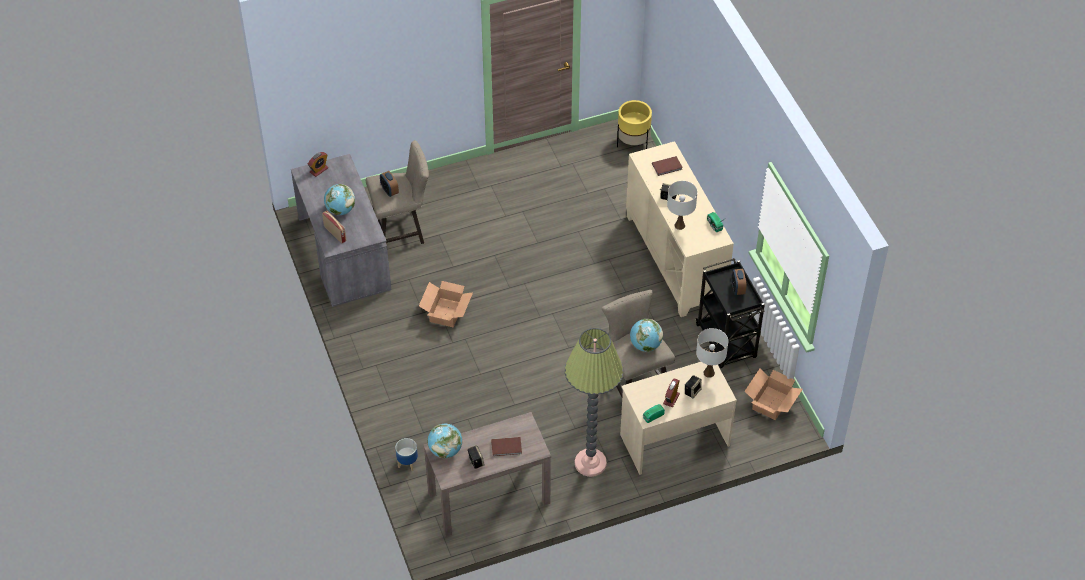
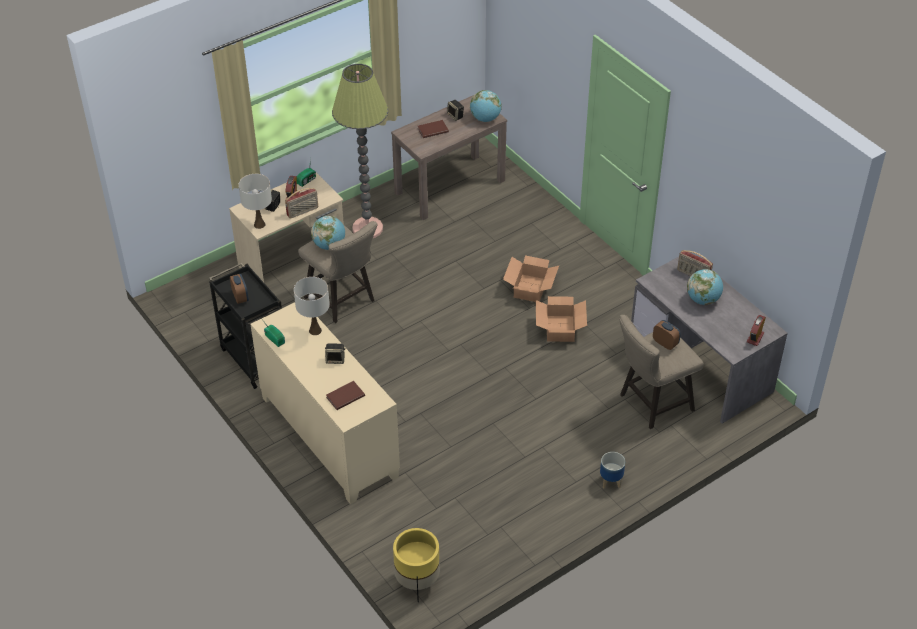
camera: 165 degrees right, 5 degrees down
planter [395,438,418,471] -> planter moved to [600,452,625,488]
cardboard box [744,369,803,420] -> cardboard box moved to [503,255,559,302]
none -> radio [285,188,318,219]

